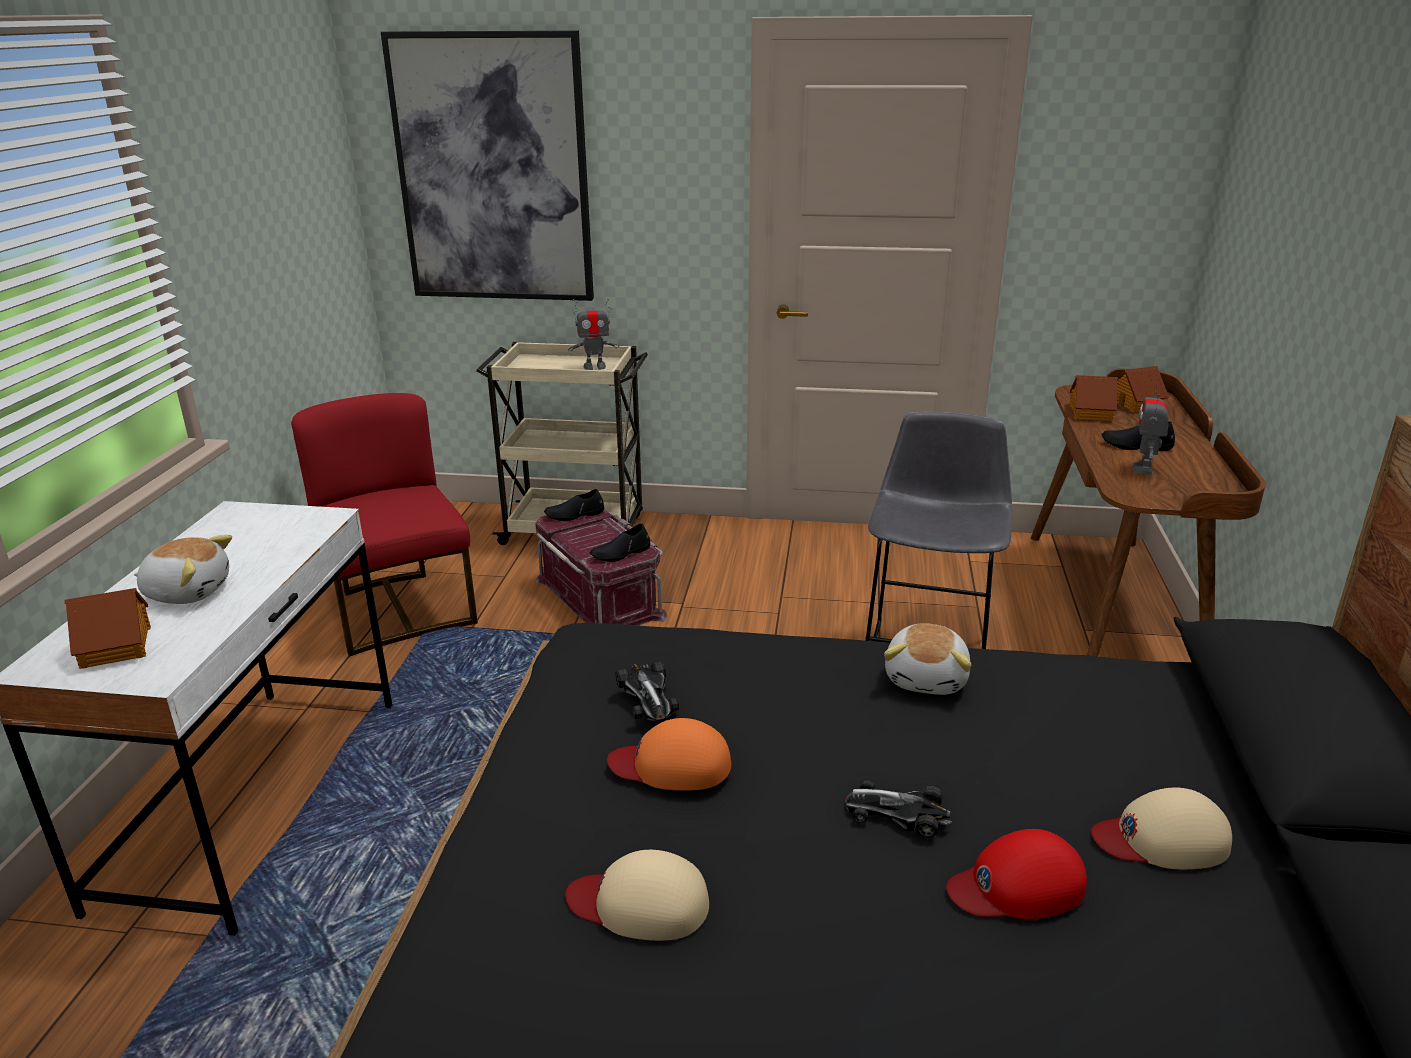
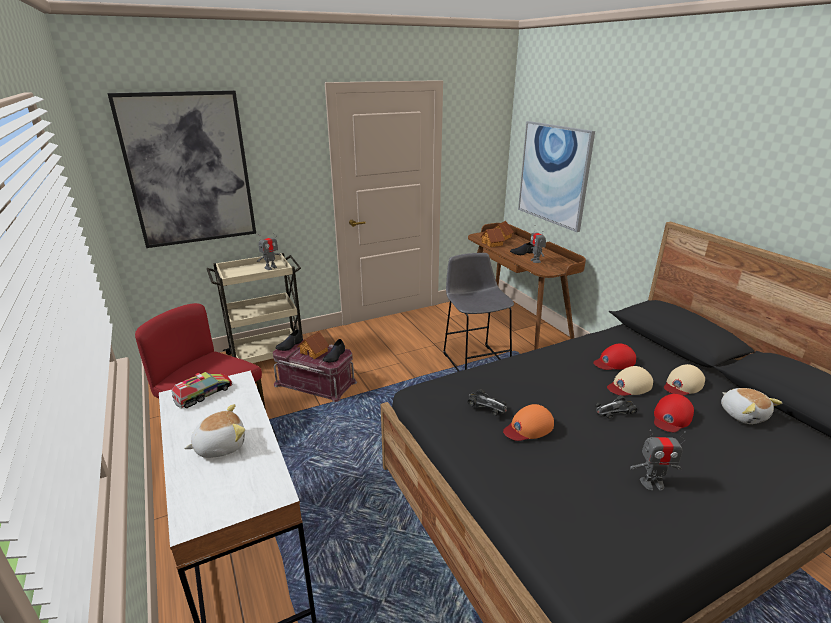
camera: 35 degrees left, 0 degrees up
toy house [64,588,151,669] -> toy house moved to [297,331,329,359]
beige cap [565,850,709,941] -> beige cap moved to [607,366,653,396]
plush toy [884,623,971,695] -> plush toy moved to [721,388,782,424]
none -> toy truck [172,372,233,408]
none -> picture [518,121,595,232]
none -> red cap [593,344,636,370]
none -> toy robot [630,430,686,490]

